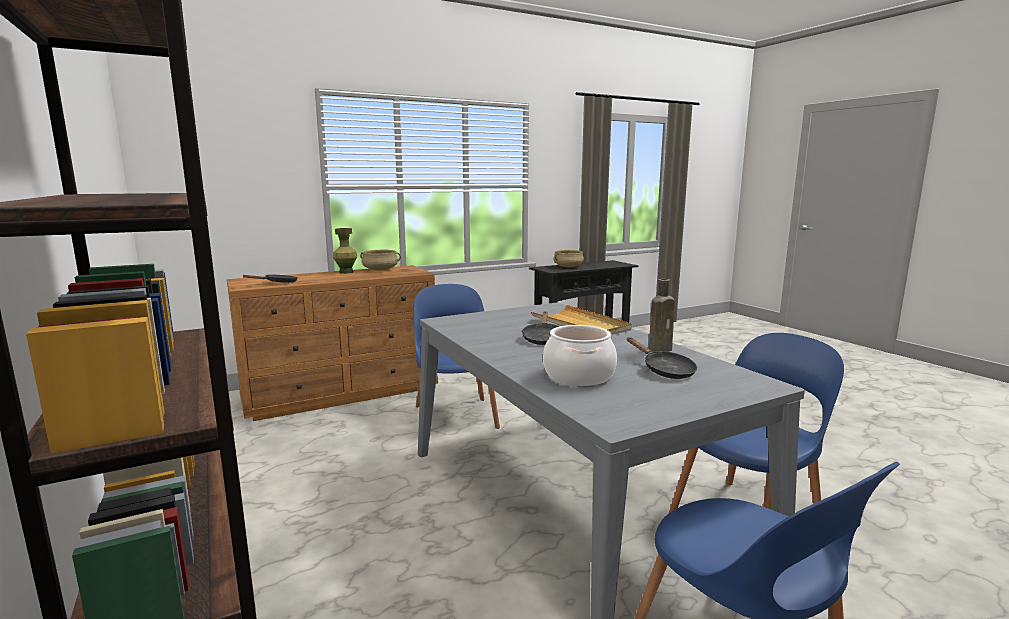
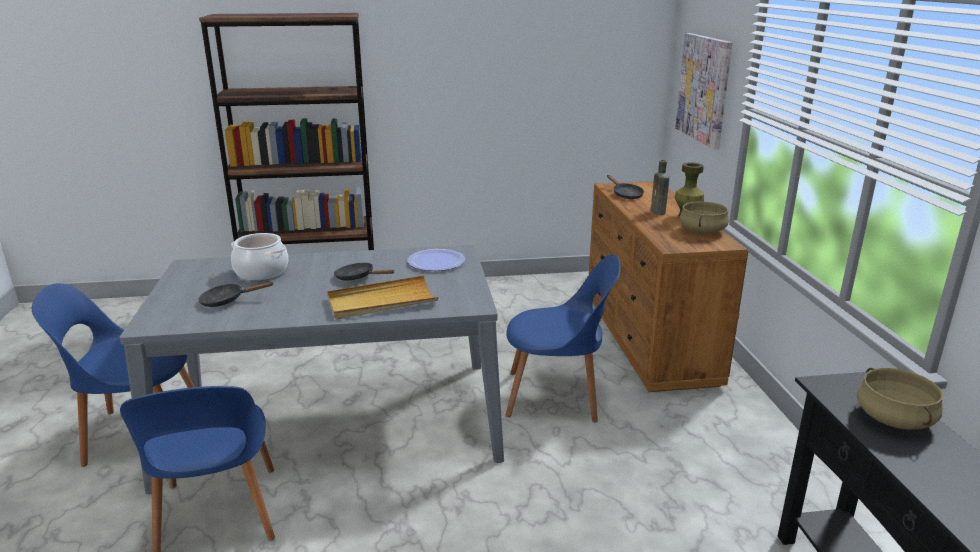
camera: 110 degrees right, 10 degrees up
brown bottle [649,279,675,352] -> brown bottle moved to [651,160,669,215]
none -> plate [407,249,465,271]
none -> picture [675,33,732,149]

